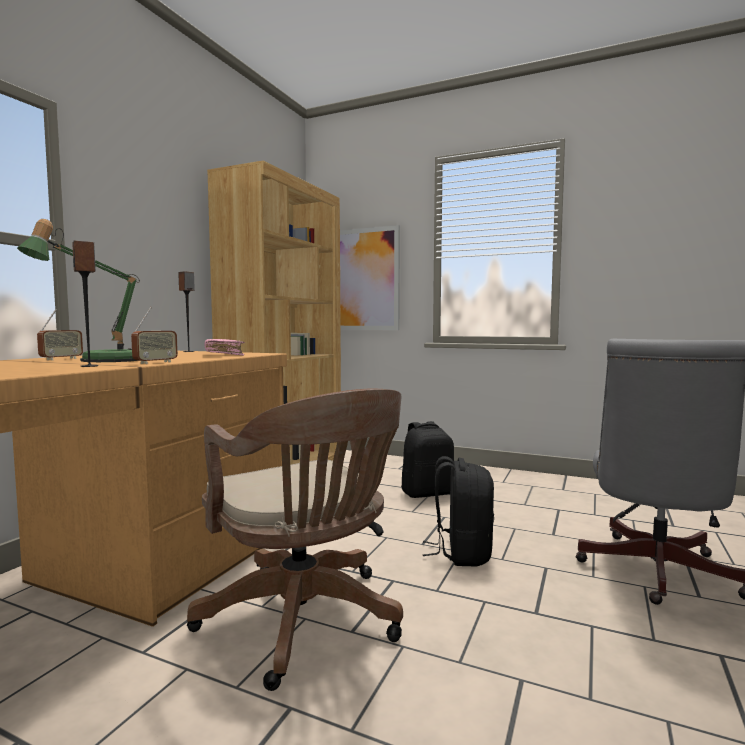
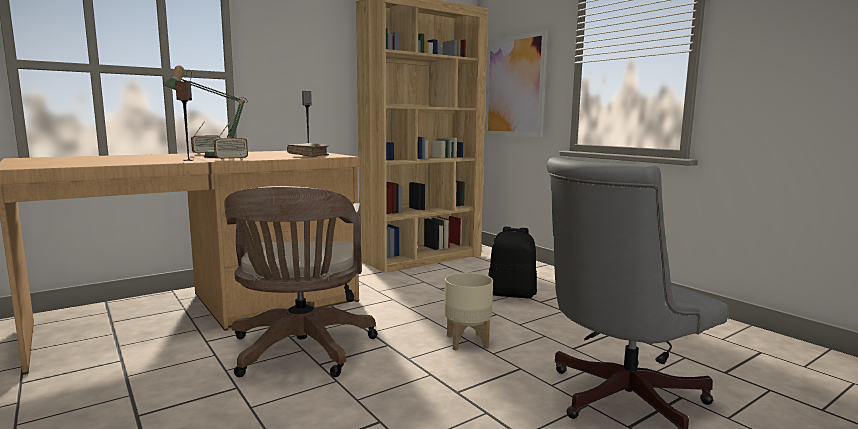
camera: 30 degrees right, 5 degrees up
pink book [204,339,245,356] -> brown book [287,143,329,157]
black backpack [423,456,494,567] -> beige planter [444,272,493,350]

